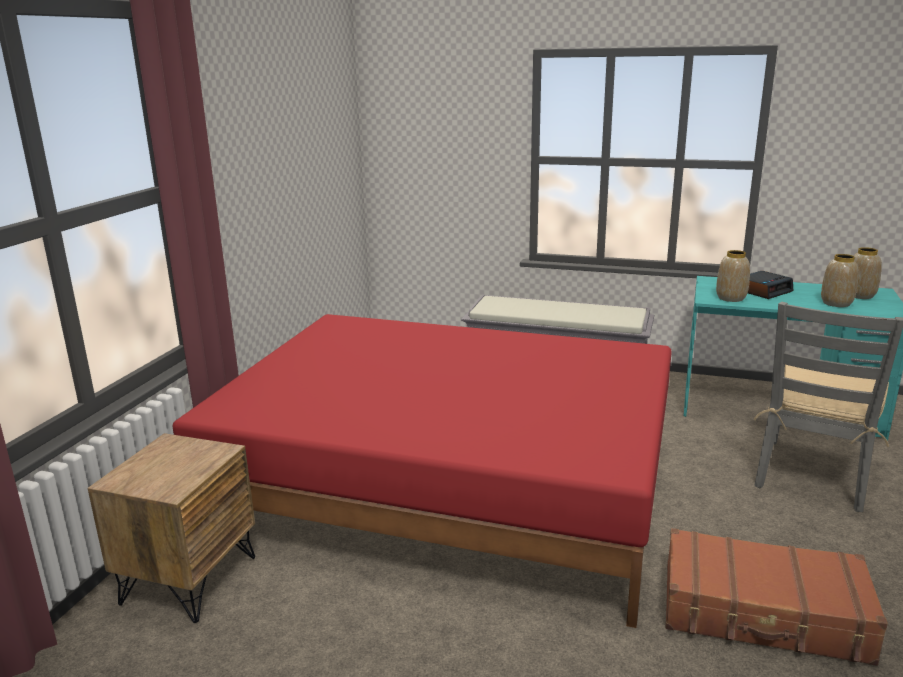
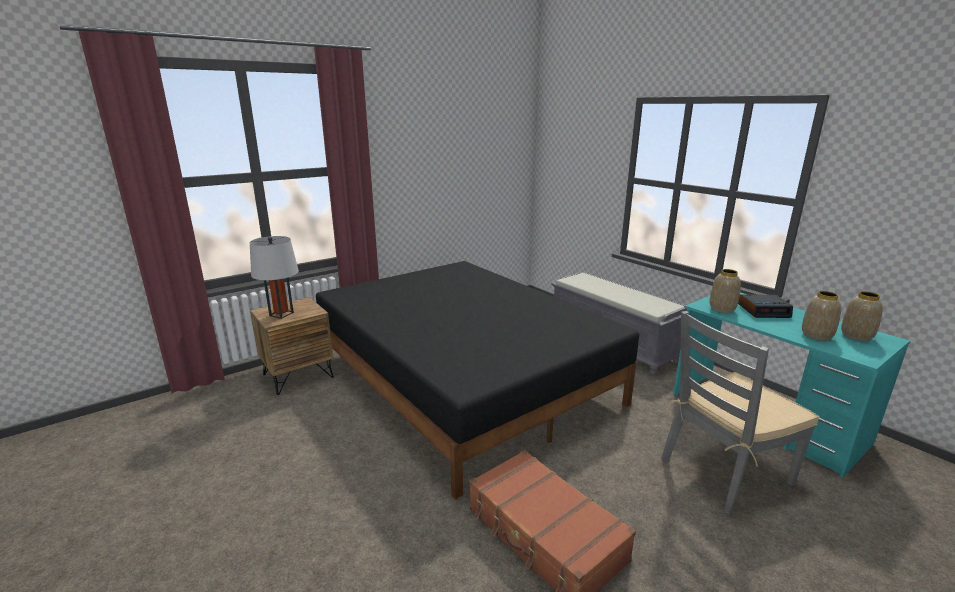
camera: 35 degrees right, 0 degrees up
red bed [173,314,672,628] -> black bed [316,261,639,500]
none -> grey table lamp [250,236,299,319]

